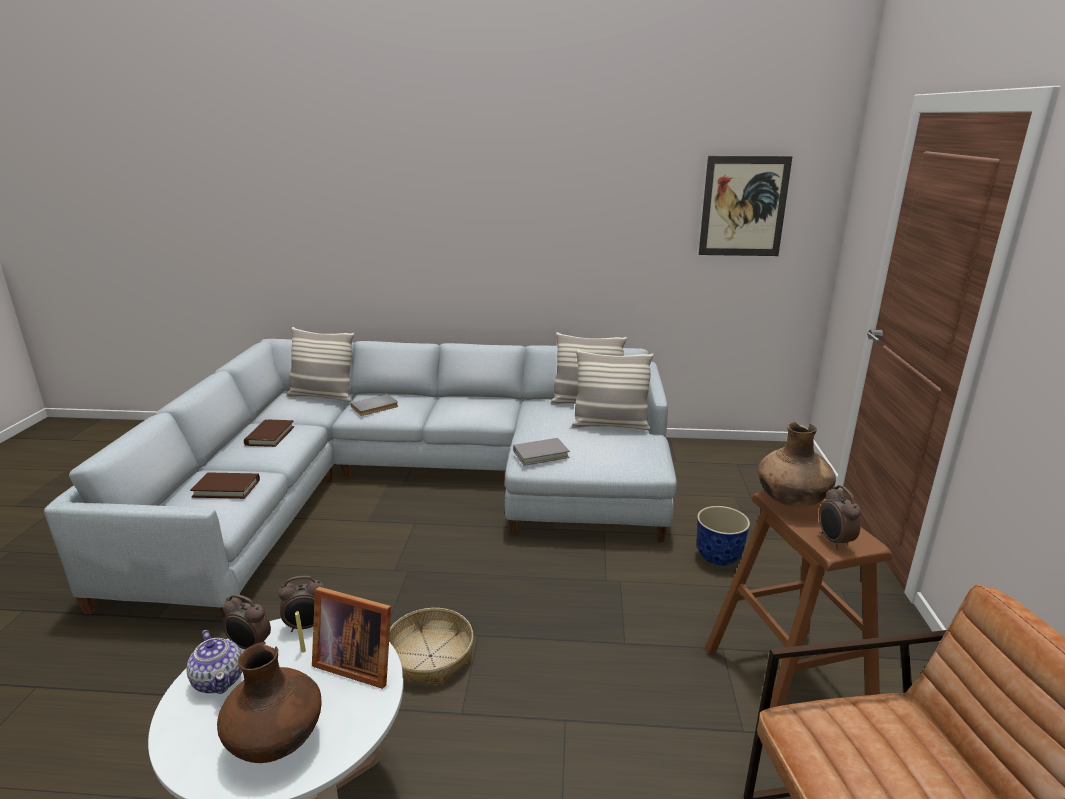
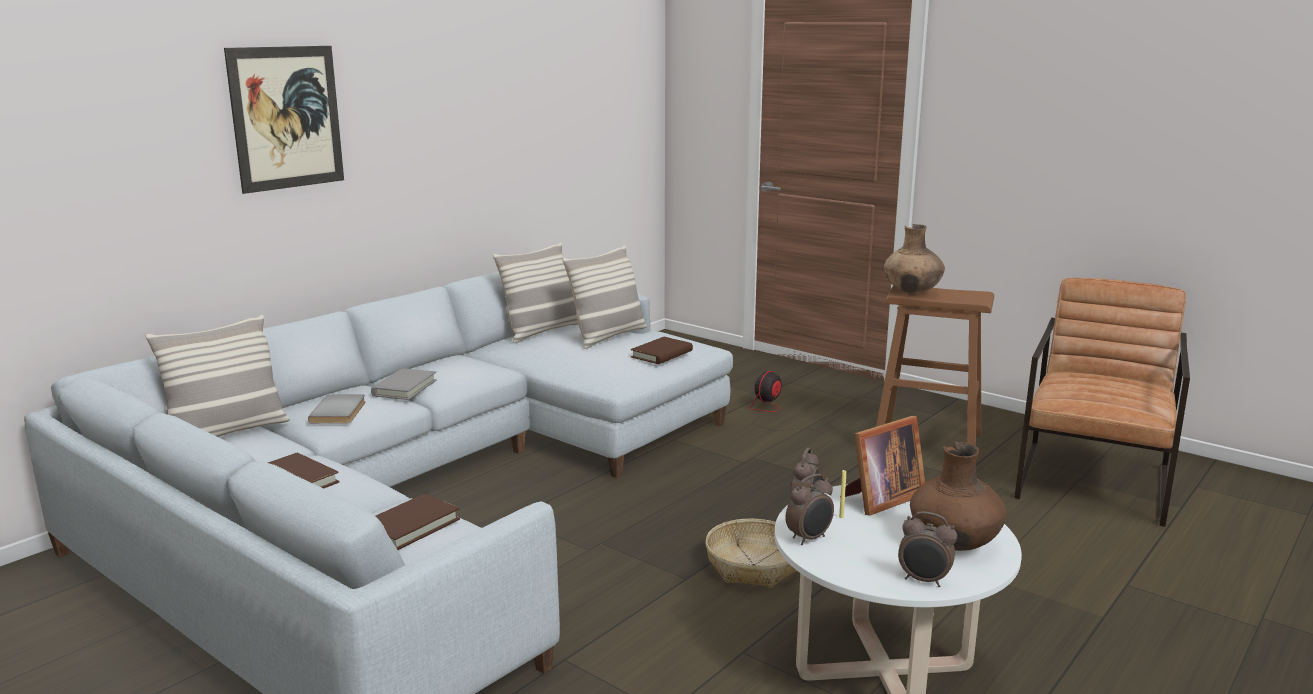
camera: 55 degrees left, 5 degrees down
teapot [187,630,242,694] -> none
grey book [513,438,570,466] -> grey book moved to [371,368,437,400]
planter [697,506,750,566] -> fan [750,371,822,432]
picture [699,156,793,256] -> picture moved to [224,46,344,194]
alarm clock [819,485,861,550] -> alarm clock moved to [898,512,957,587]
none -> brown book [631,337,693,364]

